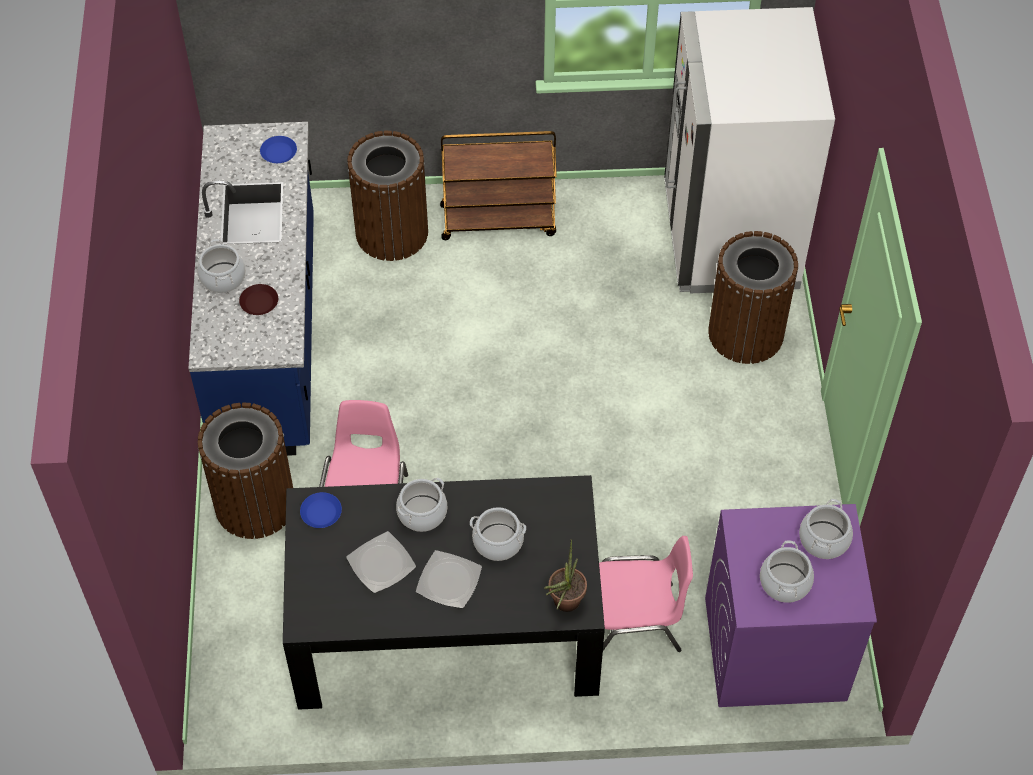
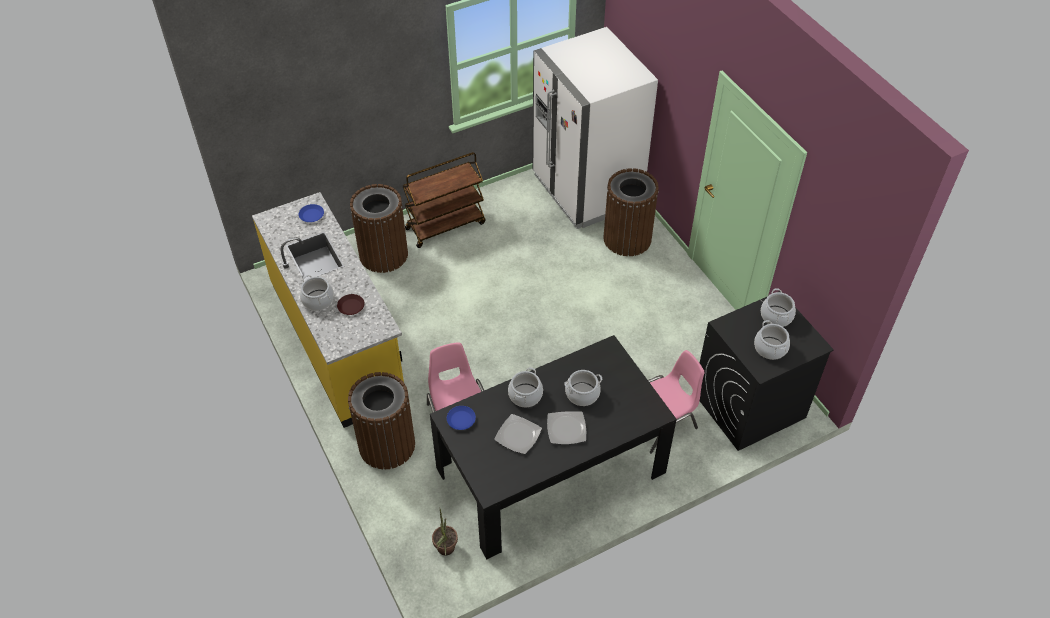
camera: 25 degrees left, 5 degrees down
blue counter [188,122,314,456] -> yellow counter [252,192,404,428]
potted plant [544,540,587,612] -> potted plant moved to [432,509,458,555]
purple washing machine [705,504,877,707] -> black washing machine [700,291,834,451]

